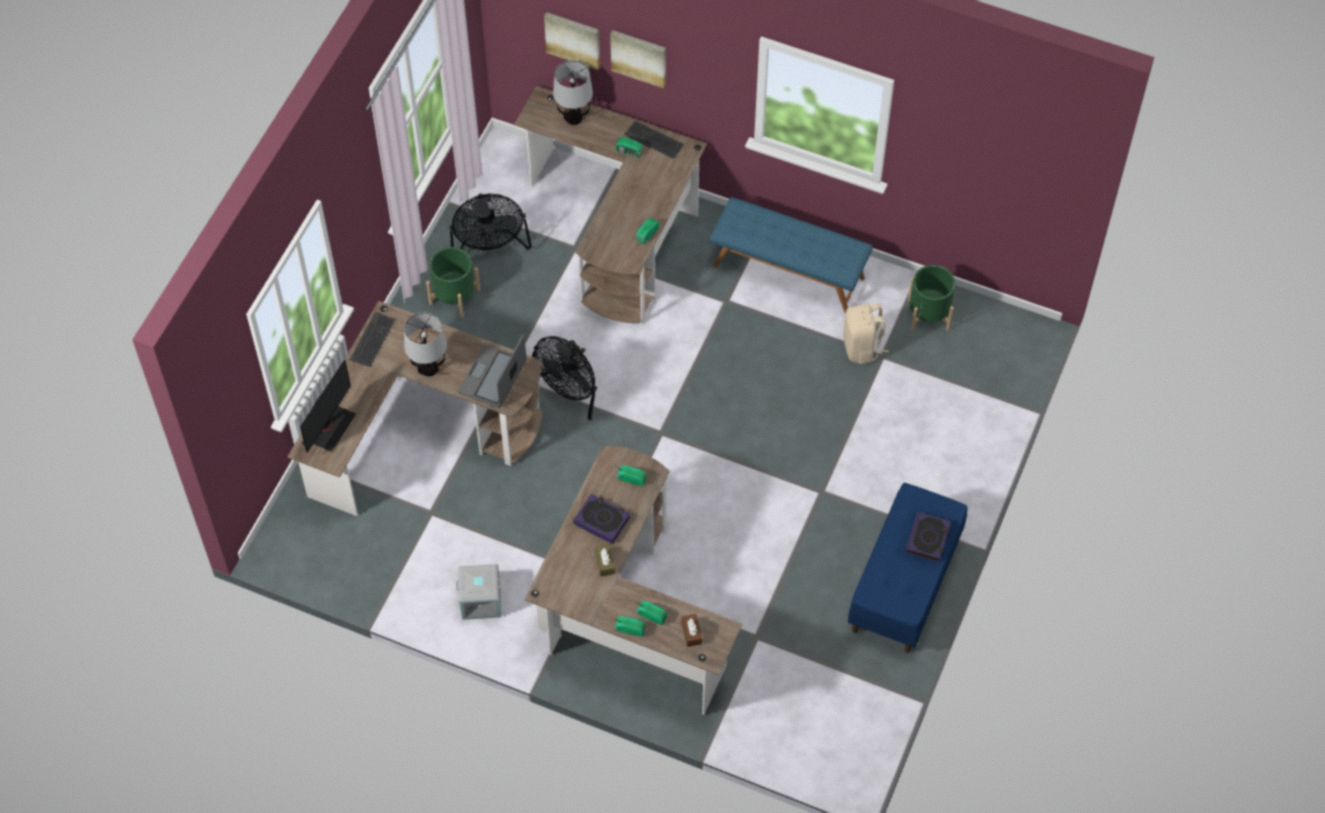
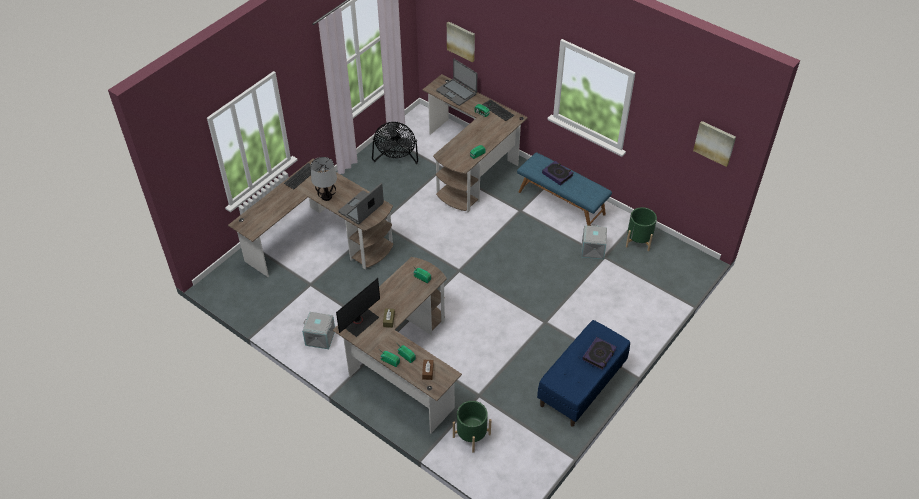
camera: 15 degrees right, 10 degrees down
monitor [300,360,356,453] -> monitor moved to [336,278,380,337]
green planter [426,247,480,318] -> green planter moved to [453,401,491,453]
black fan [532,336,597,420] -> none
table lamp [553,60,593,125] -> laptop [436,59,477,106]
book [573,494,630,544] -> book moved to [542,161,573,186]
picture [610,30,666,88] -> picture moved to [693,121,736,167]
beige backpack [843,303,889,364] -> grey storage box [581,225,607,259]

